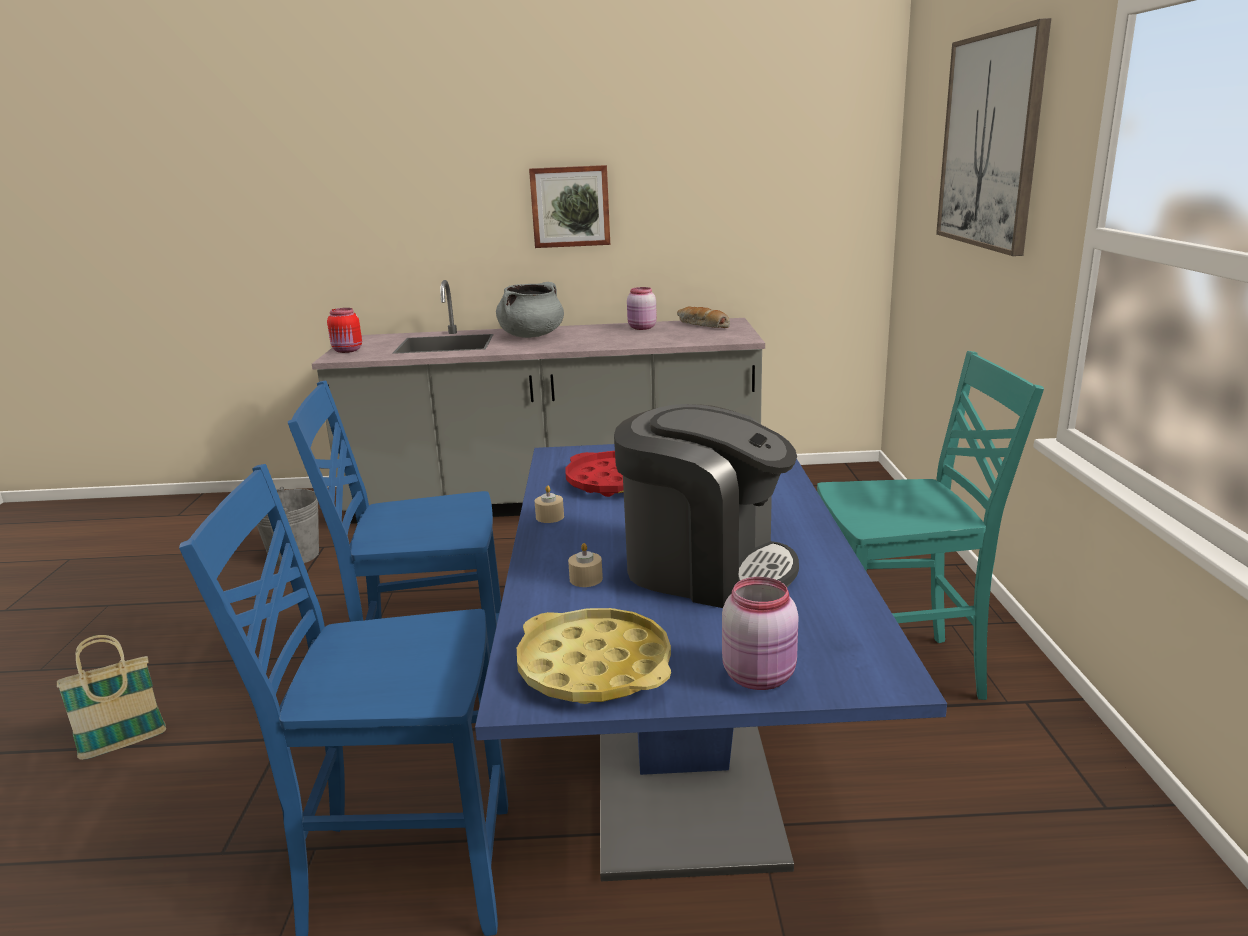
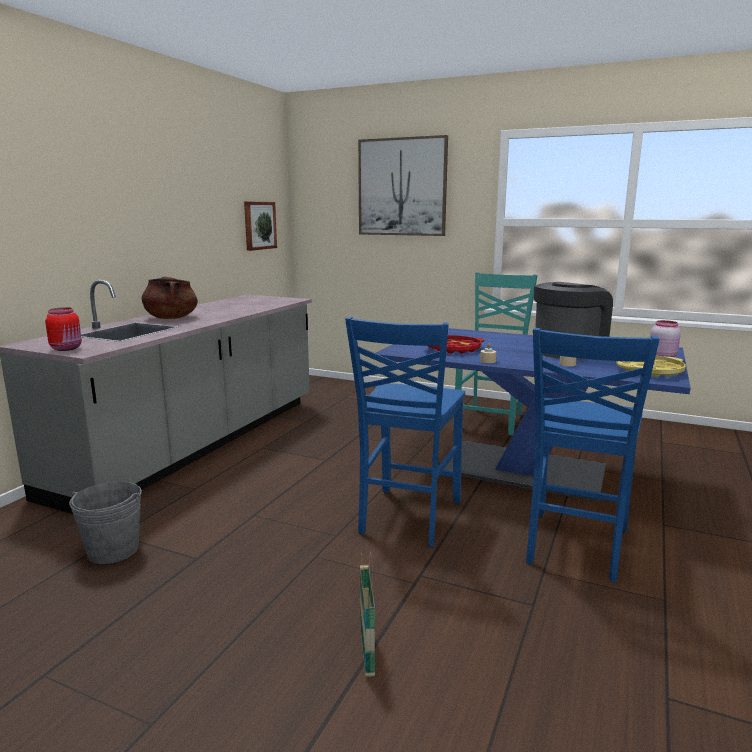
camera: 65 degrees left, 5 degrees down
grey cooking pot [496,282,564,338] -> brown cooking pot [142,276,198,319]
picture [529,165,610,248] -> picture moved to [244,202,277,251]
pink jar [627,287,657,330] -> none
bread [677,306,730,328] -> none

